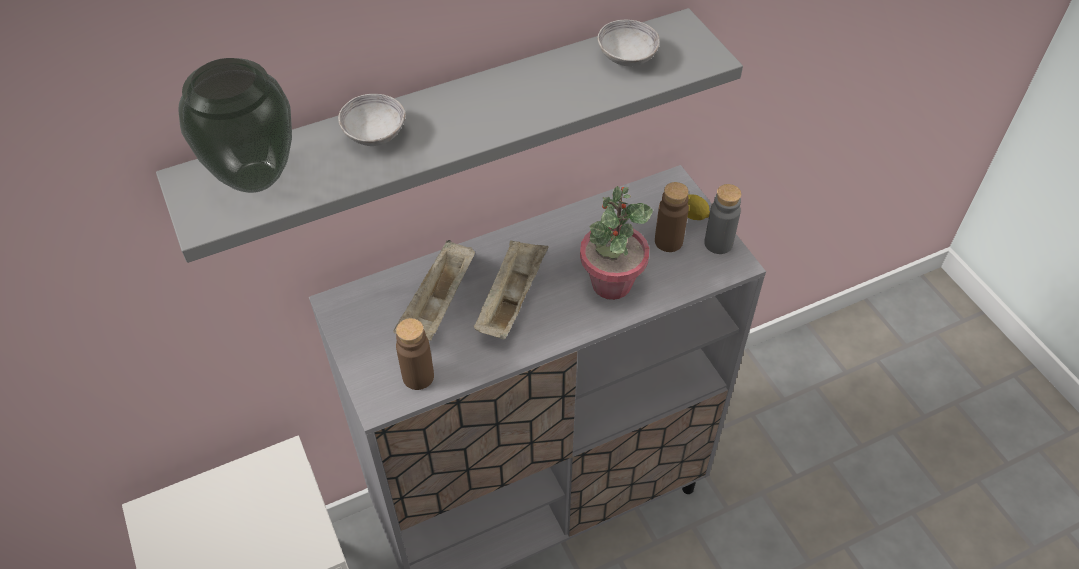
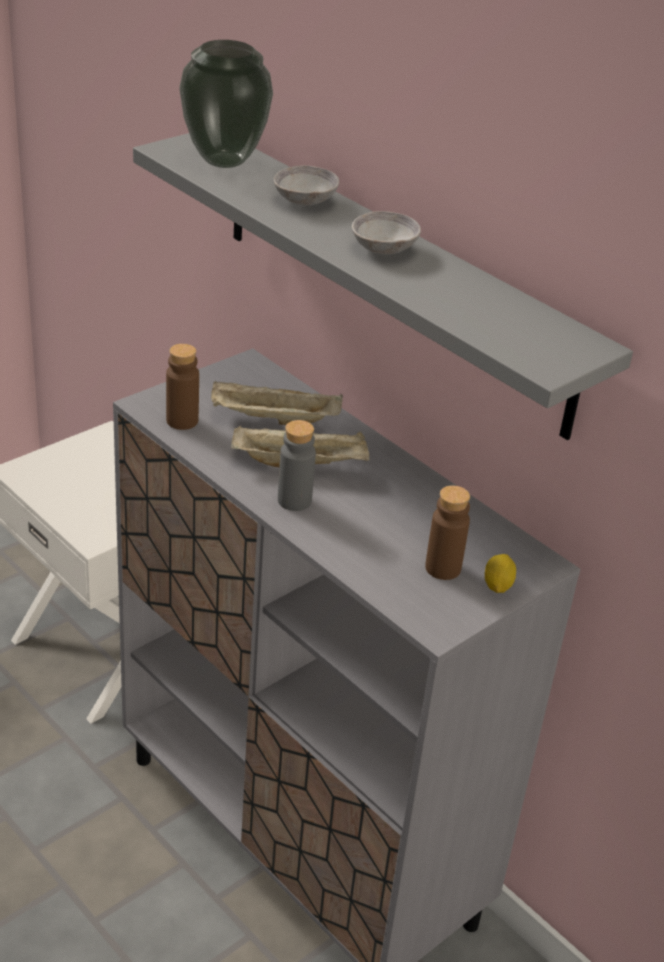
camera: 70 degrees right, 15 degrees down
potted plant [580,186,653,300] -> none
grey bowl [598,20,660,66] -> grey bowl moved to [352,211,421,254]
grey bottle [704,184,742,254] -> grey bottle moved to [278,420,316,511]

